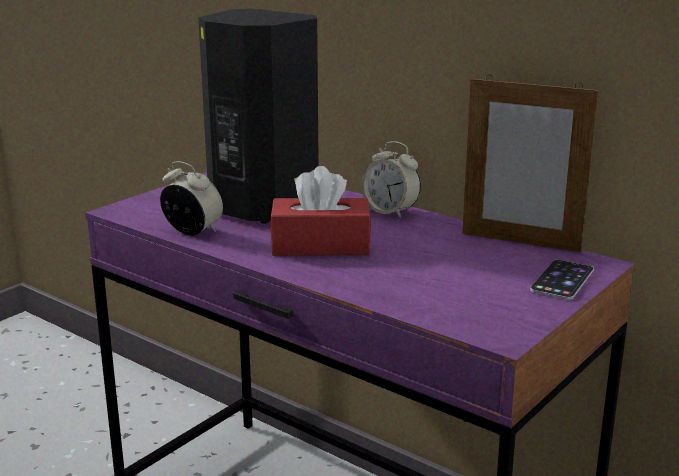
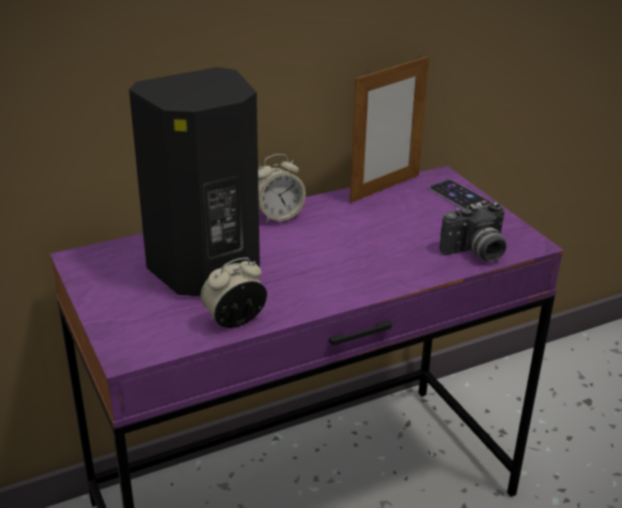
camera: 65 degrees left, 10 degrees up
red tissue box [270,166,371,256] -> none
none -> camera [440,202,506,262]

